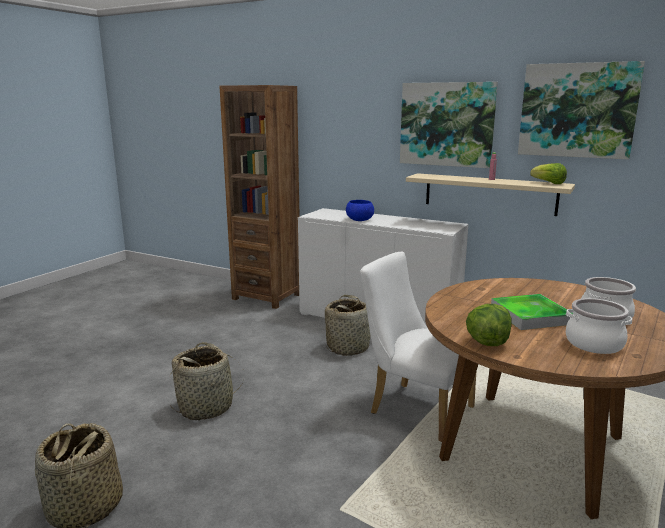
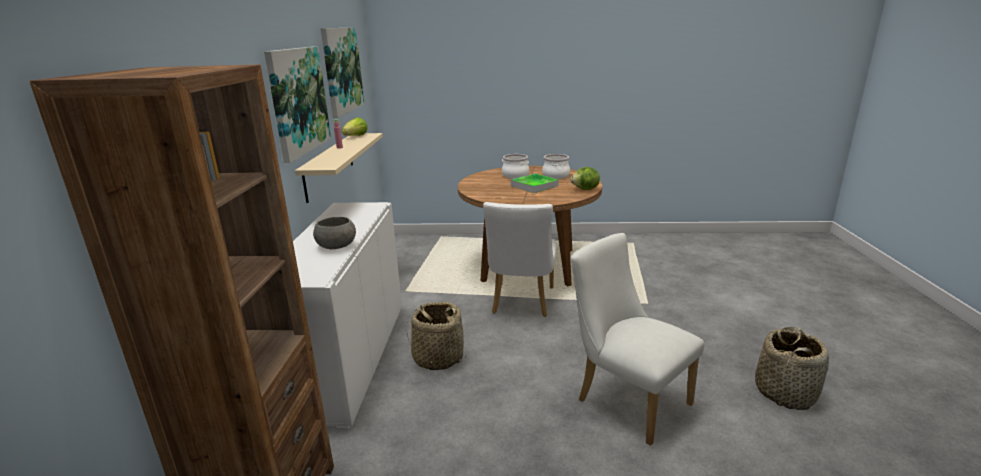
camera: 115 degrees left, 5 degrees up
basket [170,342,242,420] -> white chair [571,233,704,446]
blue bowl [346,200,374,221] -> grey bowl [313,217,356,249]

